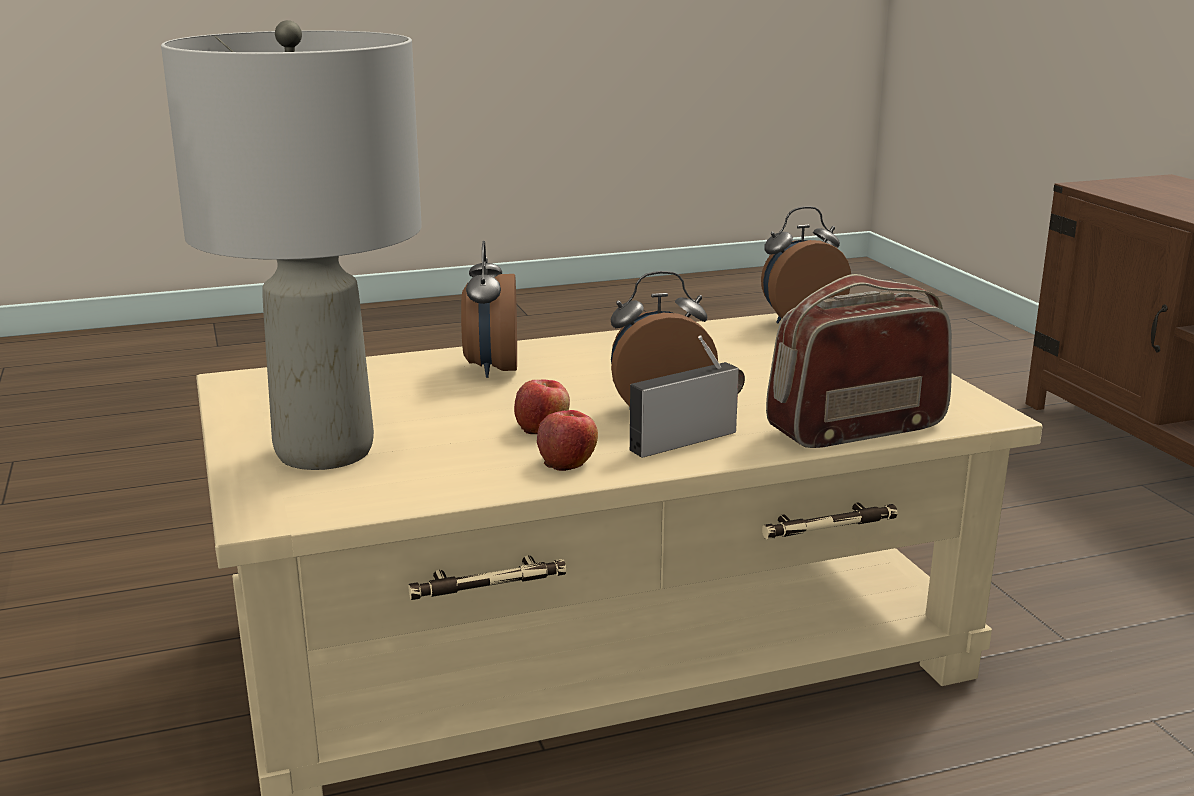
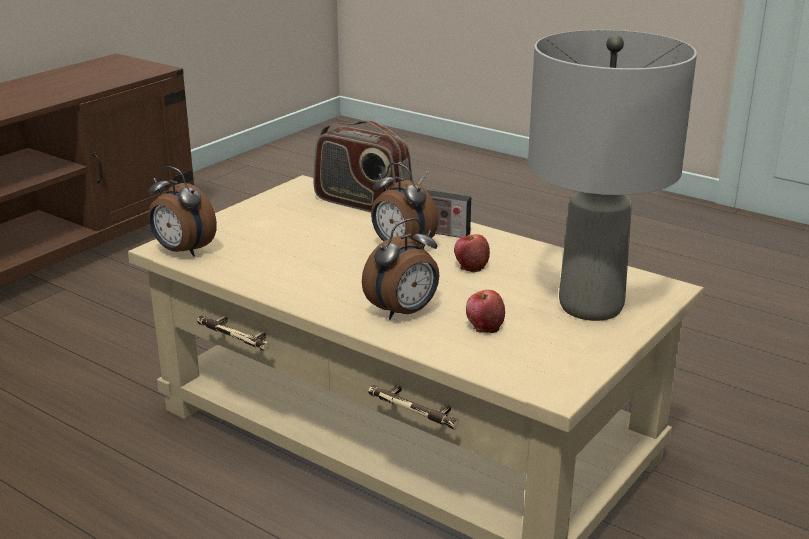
camera: 125 degrees left, 5 degrees up
apple [537,410,598,471] -> apple moved to [466,290,505,333]

